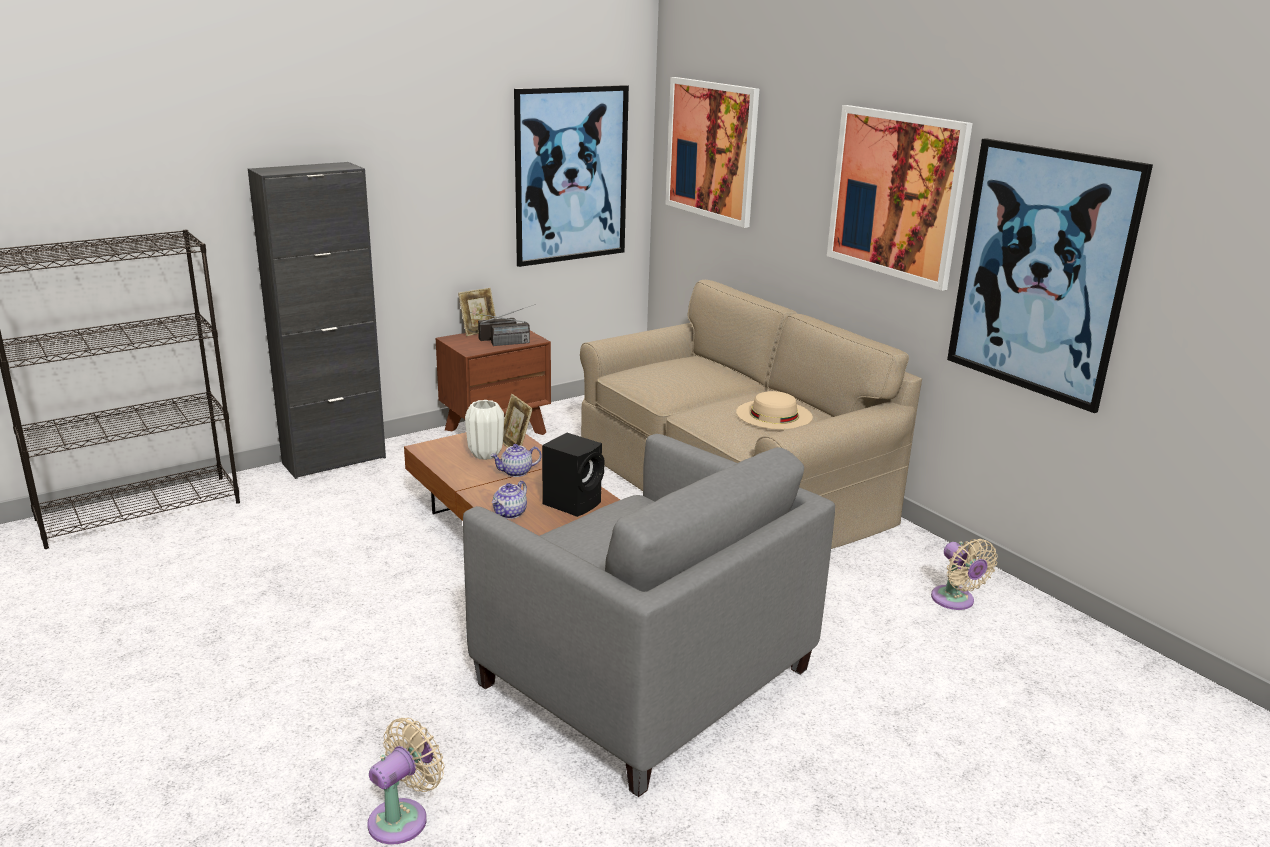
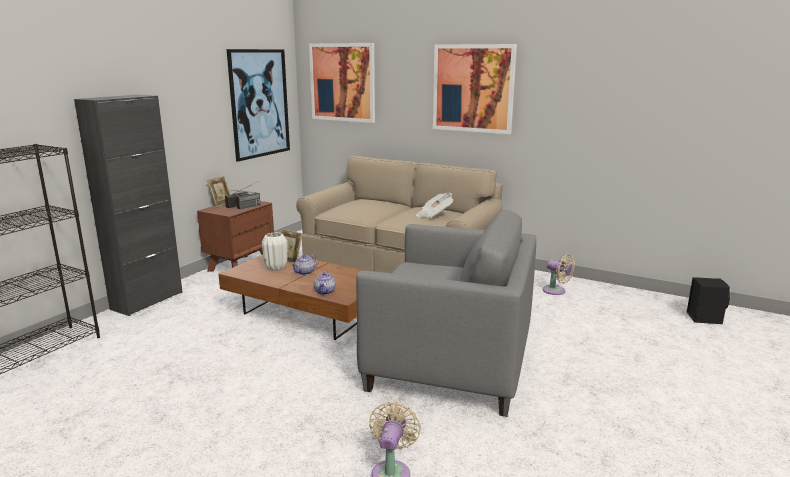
camera: 25 degrees left, 5 degrees down
black speaker [542,433,604,517] -> black speaker moved to [687,277,730,324]
beige hat [736,391,813,429] -> newspaper [416,193,453,218]
picture [947,138,1153,413] -> none

